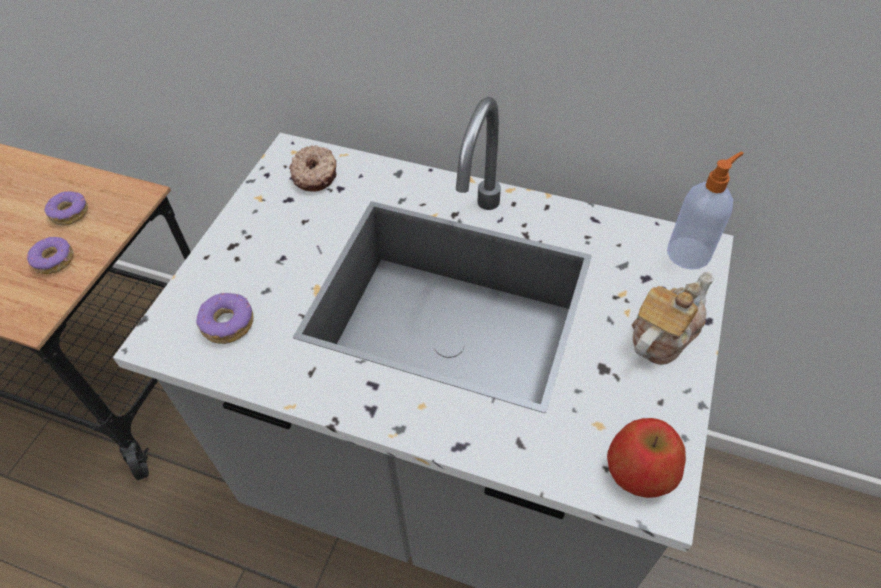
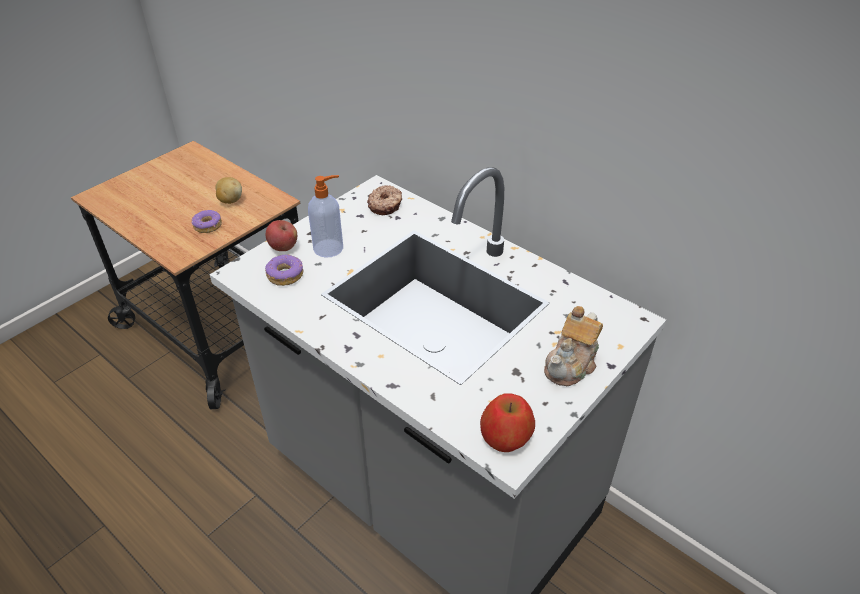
camera: 20 degrees right, 10 degrees down
donut [44,191,88,226] -> potato [215,177,242,204]
teapot [632,272,714,365] -> teapot turned 150 degrees clockwise [544,306,603,386]
soap dispenser [667,151,743,270] -> soap dispenser moved to [308,175,343,258]
none -> apple [266,220,297,251]

